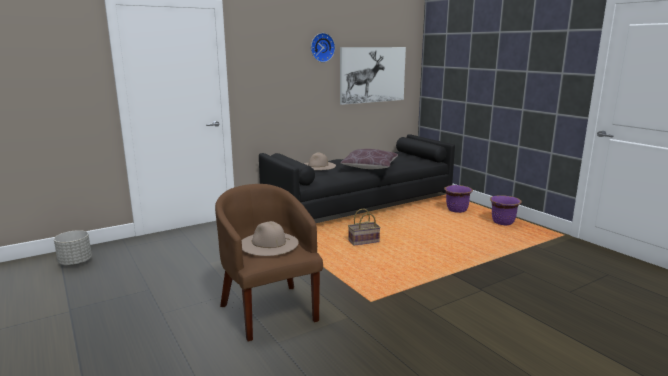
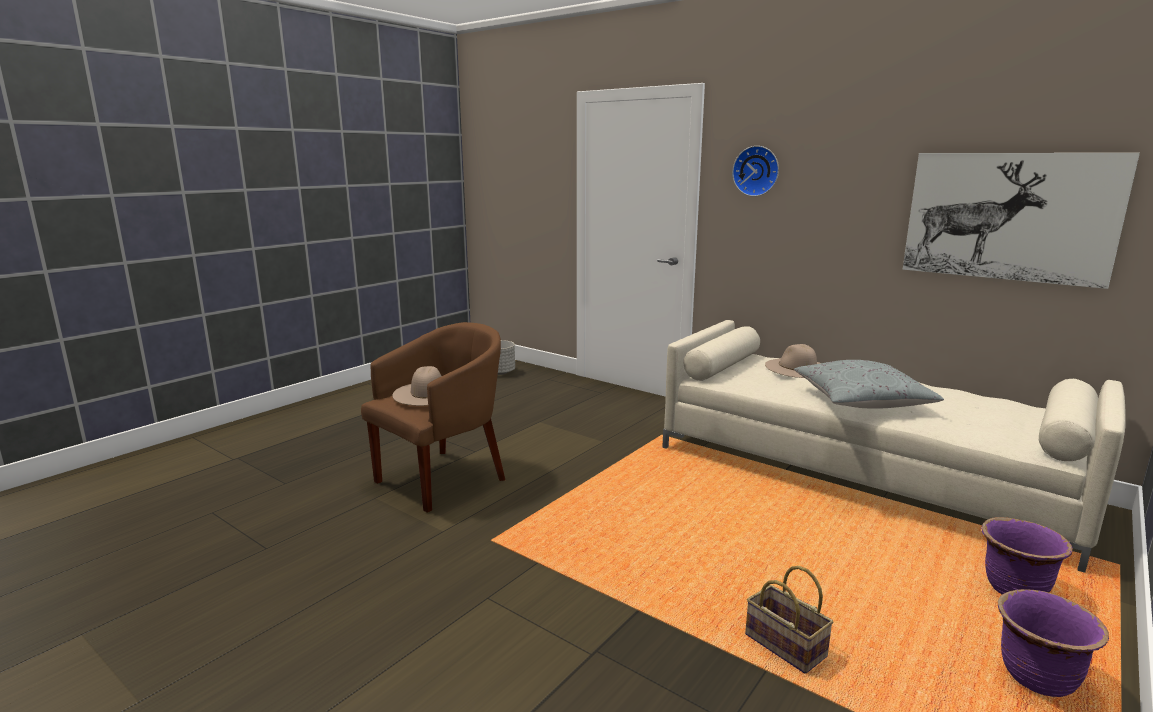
camera: 70 degrees right, 0 degrees up
black sofa [259,134,455,219] -> beige sofa [662,320,1126,573]
wall clock [311,33,335,62] -> wall clock moved to [732,146,779,197]
brown pillow [340,149,398,169] -> grey pillow [794,360,944,409]
basket [348,209,380,246] -> basket moved to [745,566,833,674]

